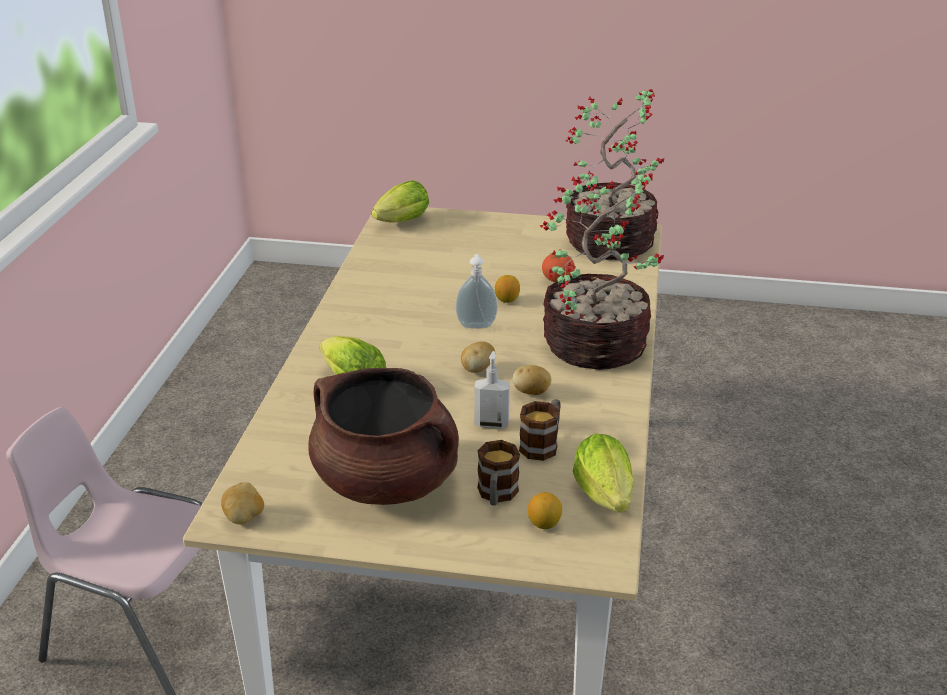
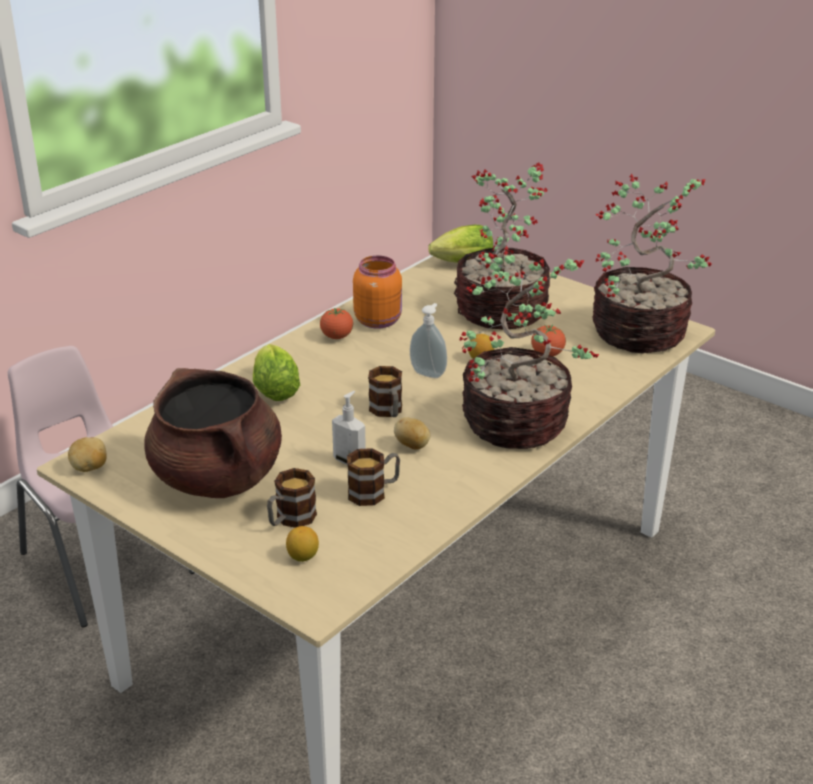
camera: 30 degrees right, 0 degrees up
potato [461,341,495,373] -> mug [368,366,402,417]
lettuce [573,434,634,512] -> none
none -> tomato [320,308,353,339]
none -> orange jar [353,255,402,329]
none -> potted plant [454,163,550,329]

